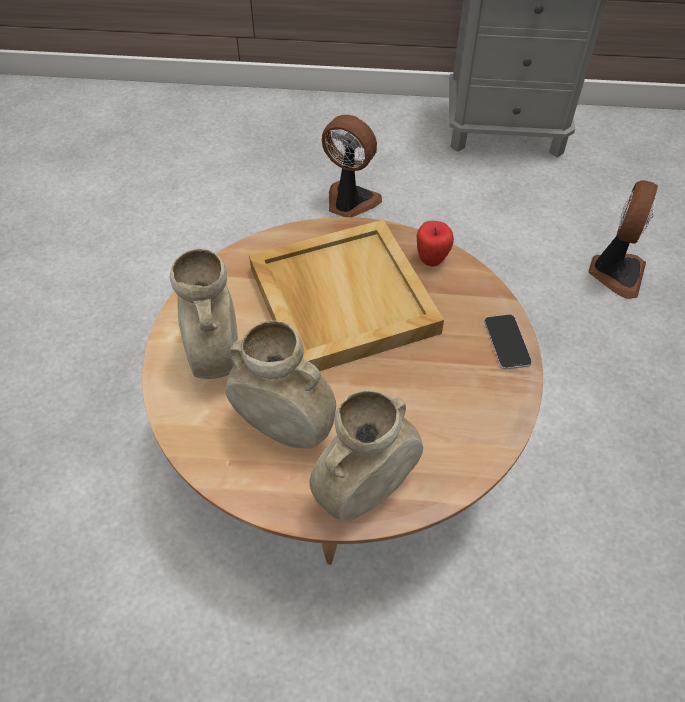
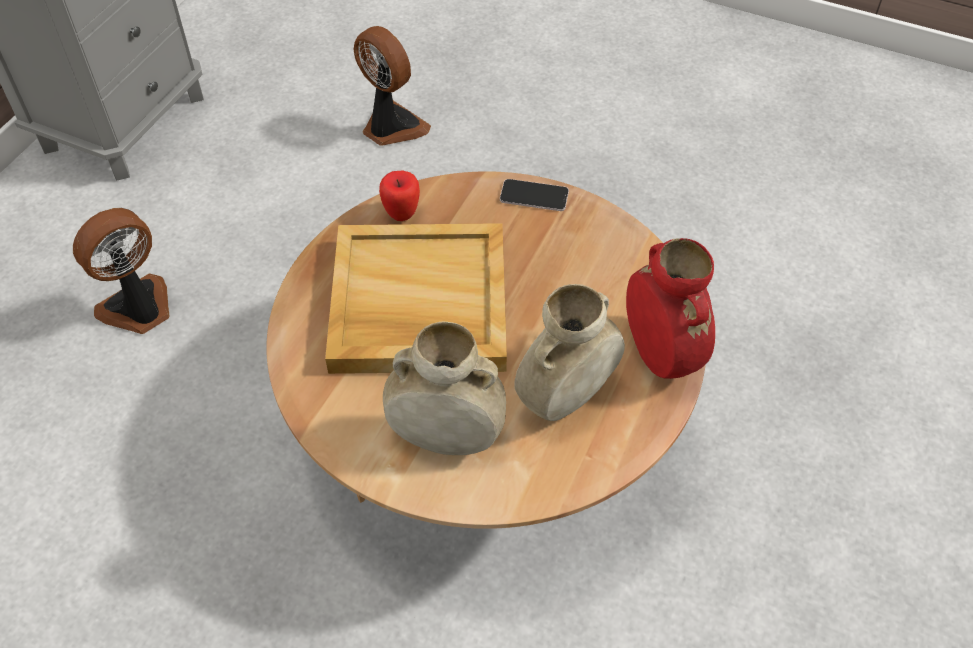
camera: 70 degrees left, 0 degrees up
beige vase [310,390,423,521] -> red vase [626,238,715,379]

